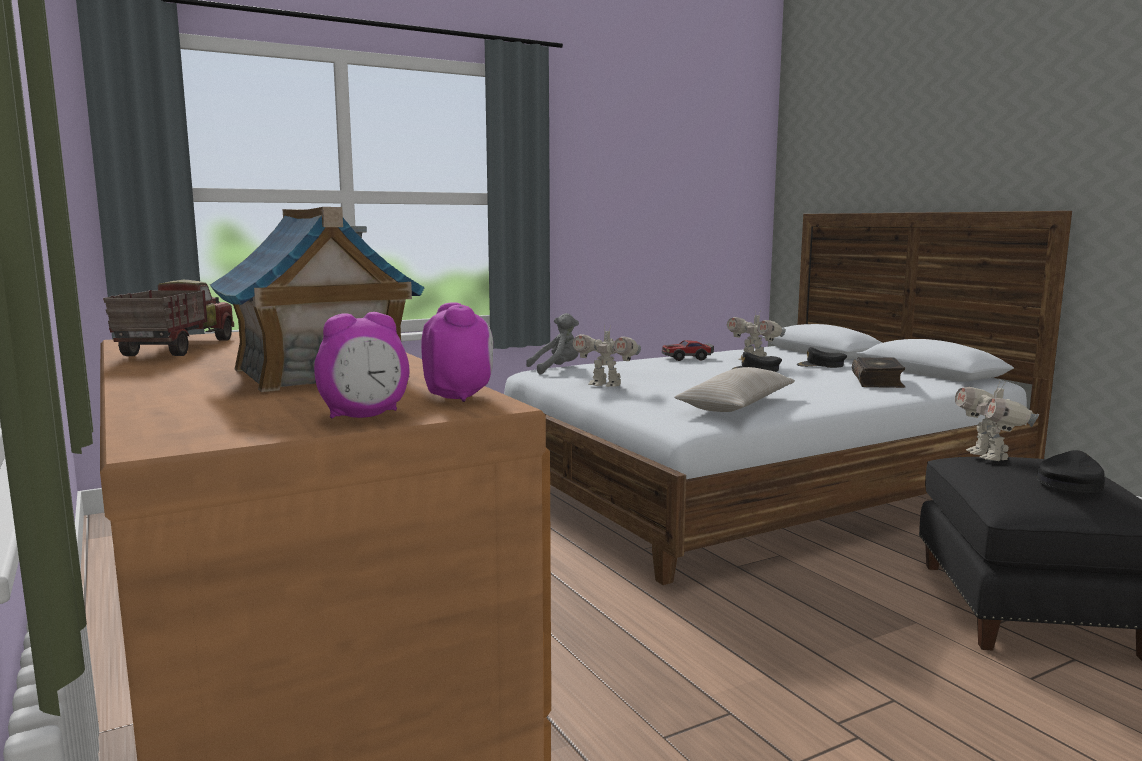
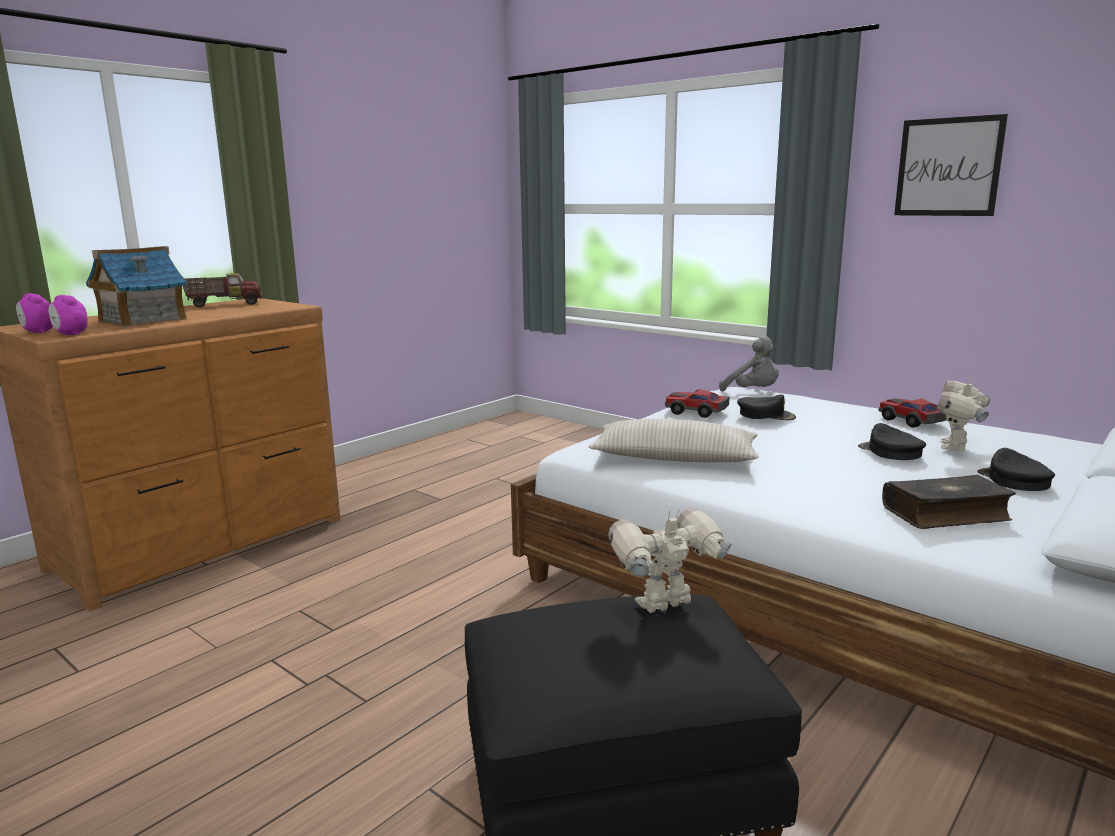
camera: 70 degrees right, 5 degrees up
alarm clock [421,302,493,402] -> alarm clock turned 75 degrees clockwise [48,295,88,335]
toy robot [573,326,641,387] -> toy car [665,389,729,418]
black cap [1037,450,1105,493] -> black cap moved to [737,395,796,420]
none -> picture [894,114,1008,216]

